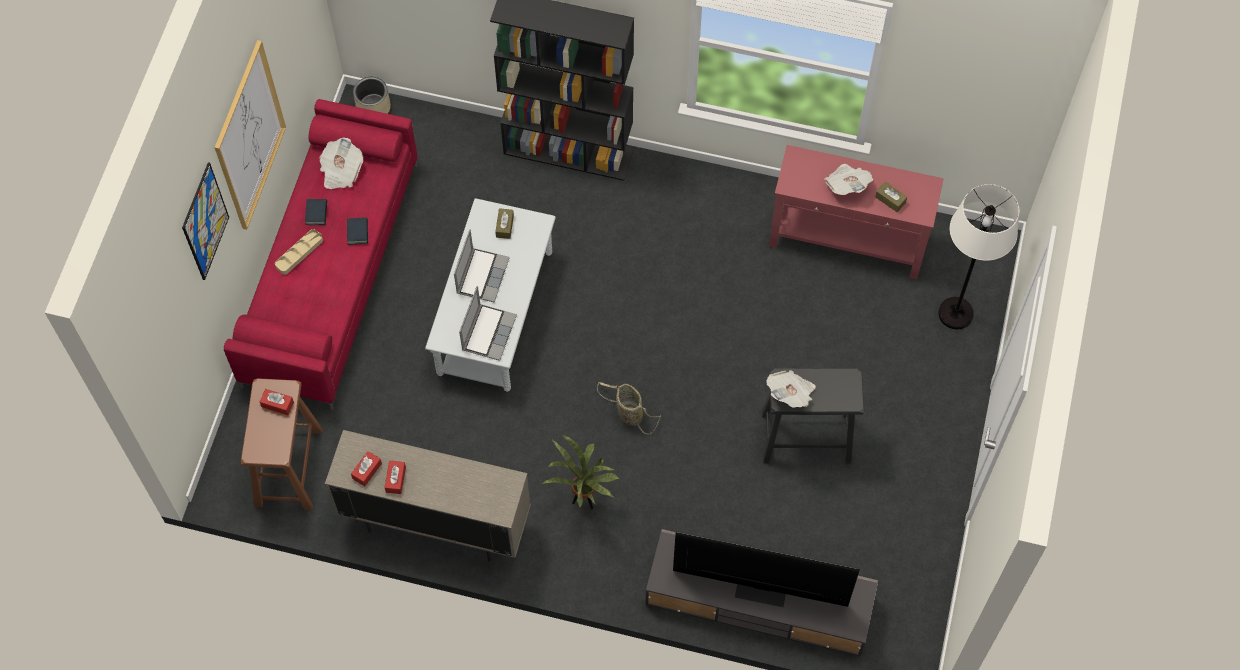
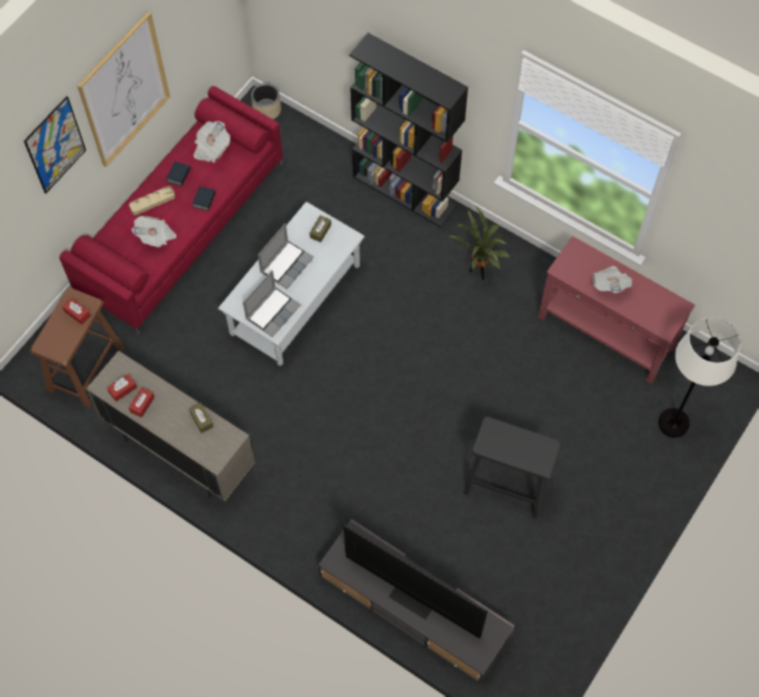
camera: 20 degrees right, 0 degrees up
potted plant [543,435,619,509] -> potted plant moved to [449,207,510,280]
basket [597,382,661,434] -> none
newspaper [766,370,816,408] -> newspaper moved to [131,216,177,248]
brown tissue box [875,182,907,212] -> brown tissue box moved to [189,403,213,433]

